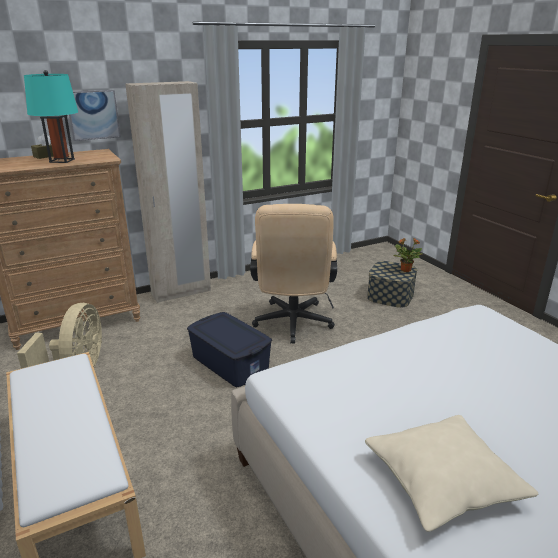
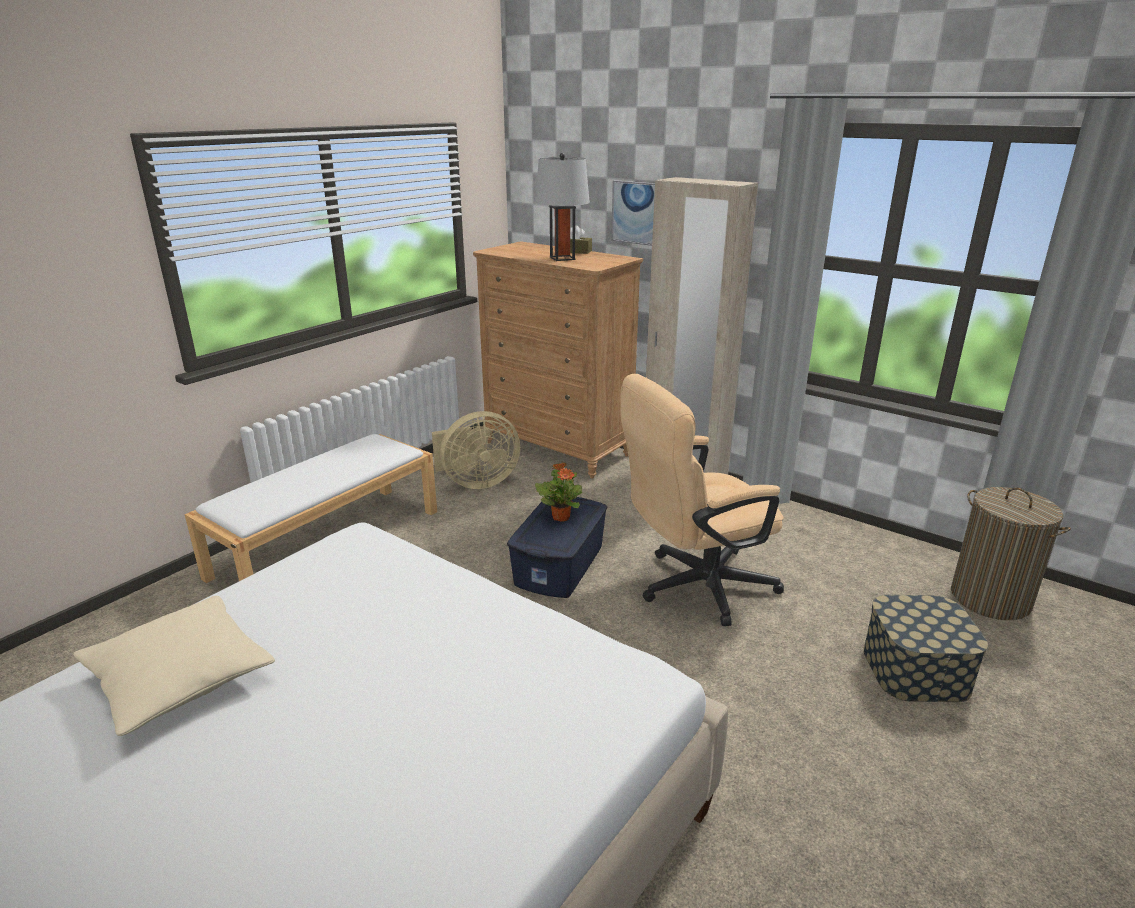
camera: 65 degrees right, 0 degrees up
turquoise table lamp [24,70,78,163] -> grey table lamp [535,153,590,261]
potted plant [393,238,422,272] -> potted plant moved to [535,462,583,522]
none -> laundry basket [951,487,1071,620]

